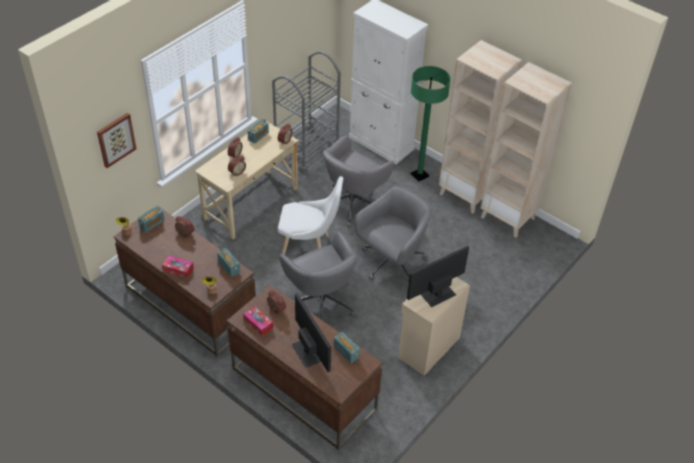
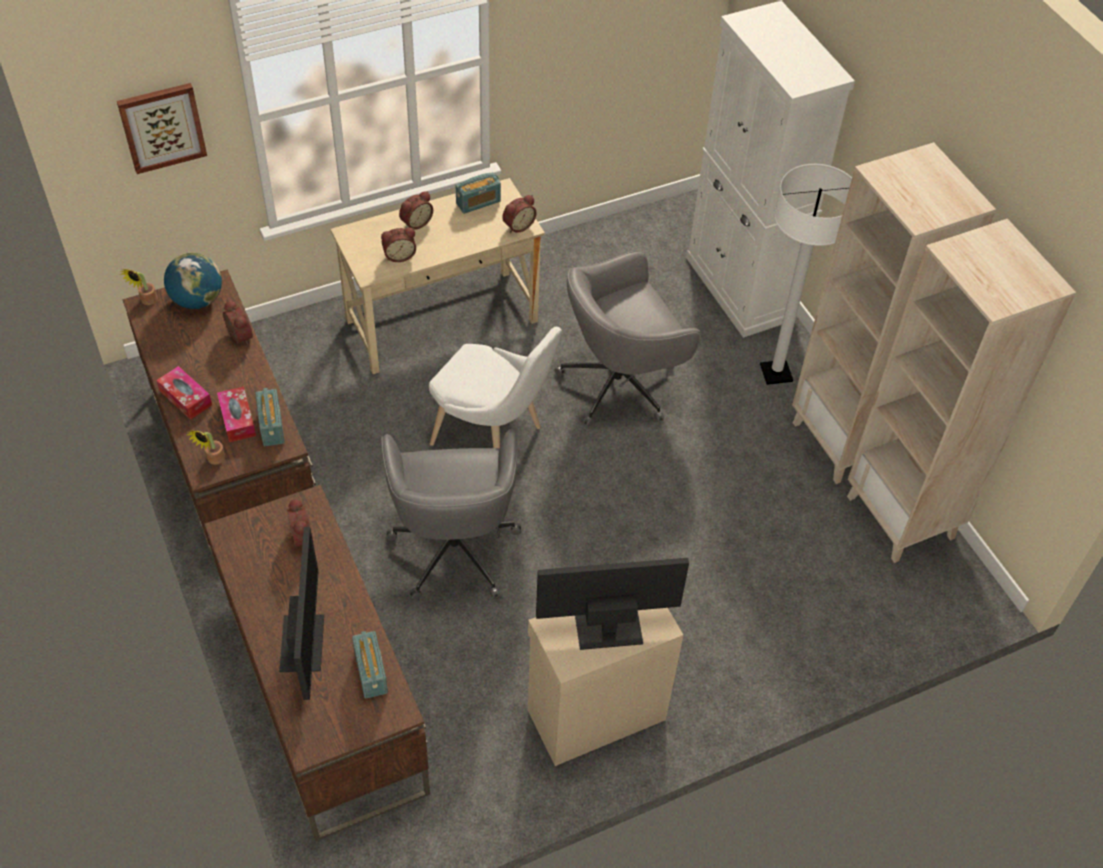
camera: 25 degrees right, 5 degrees up
radio [138,206,165,232] -> globe [164,253,222,309]
tissue box [243,306,273,336] -> tissue box moved to [217,387,256,442]
grey cart [272,51,341,173] -> none
grey office chair [354,186,432,283] -> none
green floor lamp [411,66,451,182] -> white floor lamp [760,164,852,385]

